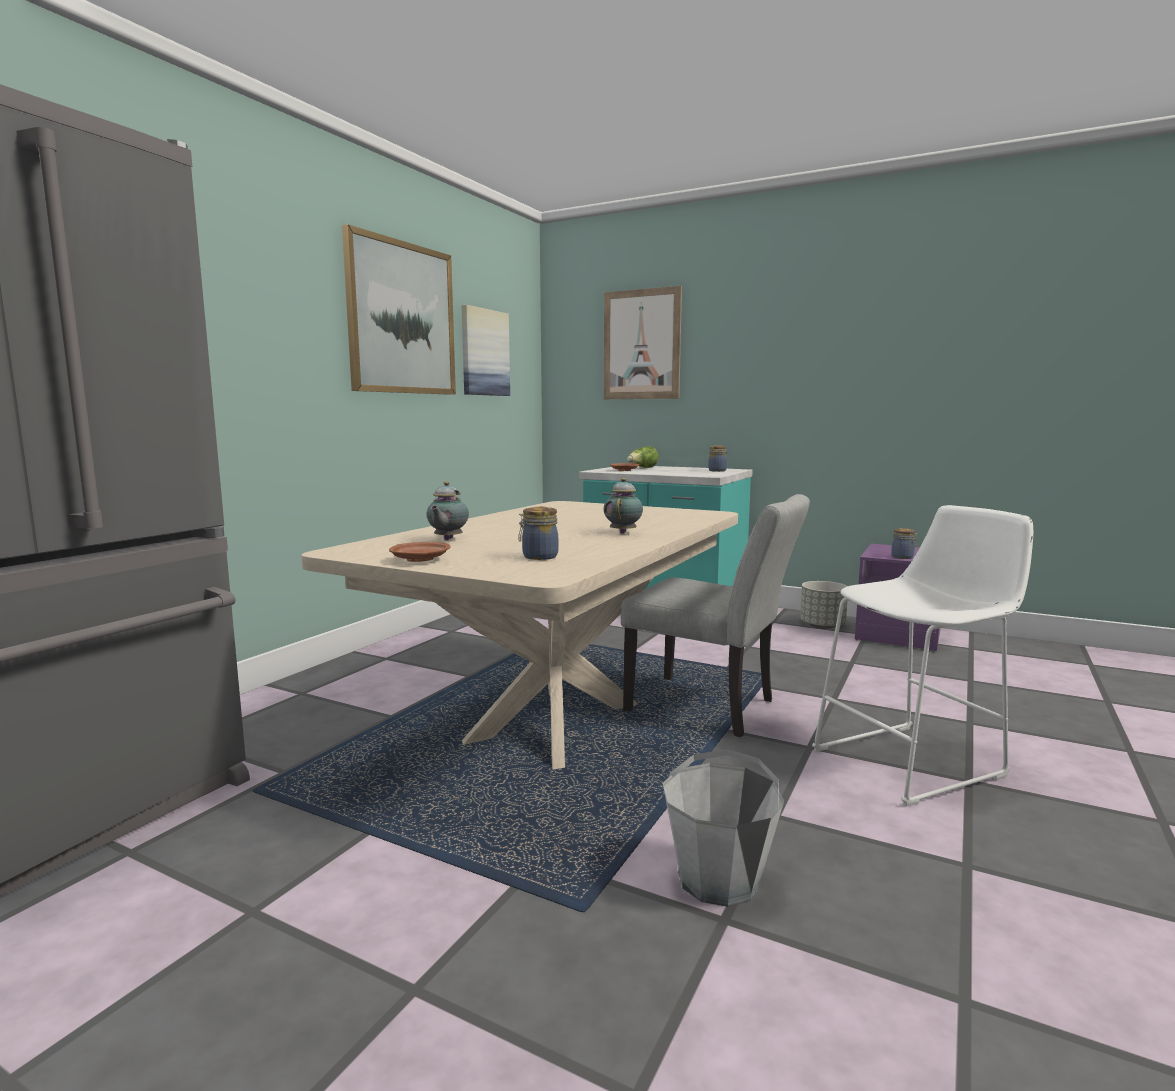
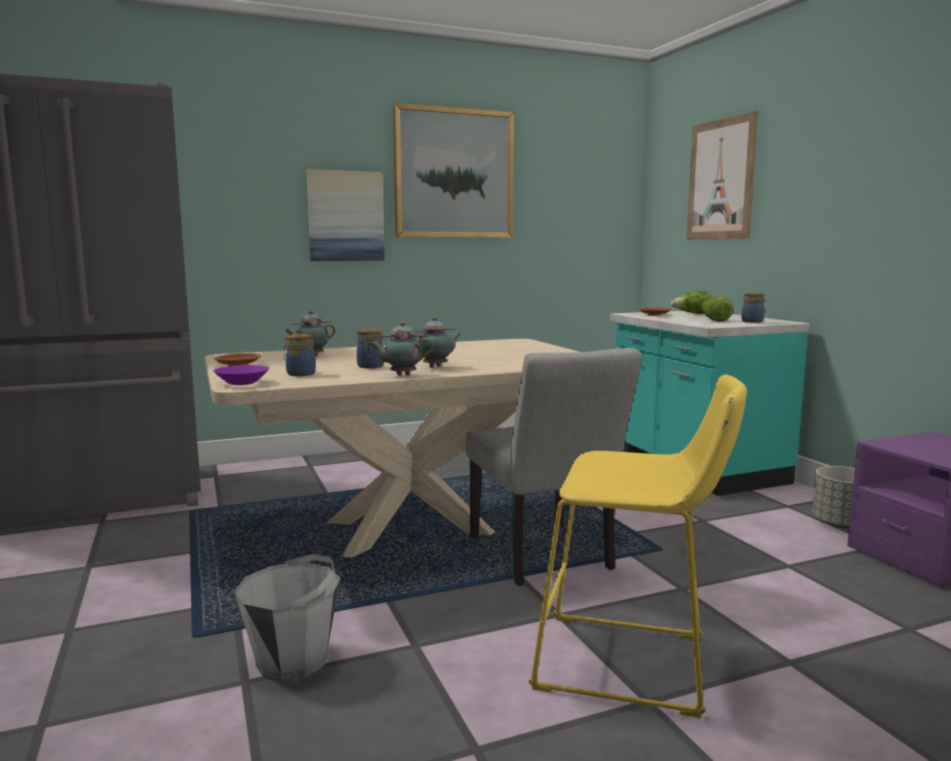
camera: 40 degrees right, 0 degrees up
picture [462,305,510,396] -> picture moved to [306,169,385,261]
white stool [812,505,1033,807] -> yellow stool [528,374,747,718]
jar [891,528,917,559] -> jar moved to [357,328,384,368]
none -> purple bowl [213,365,270,385]
none -> teapot [370,322,434,376]
none -> lettuce [702,296,733,322]

